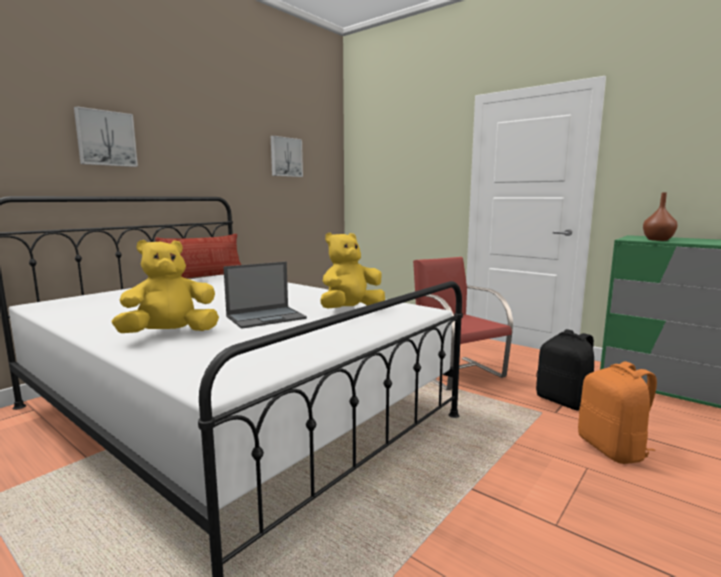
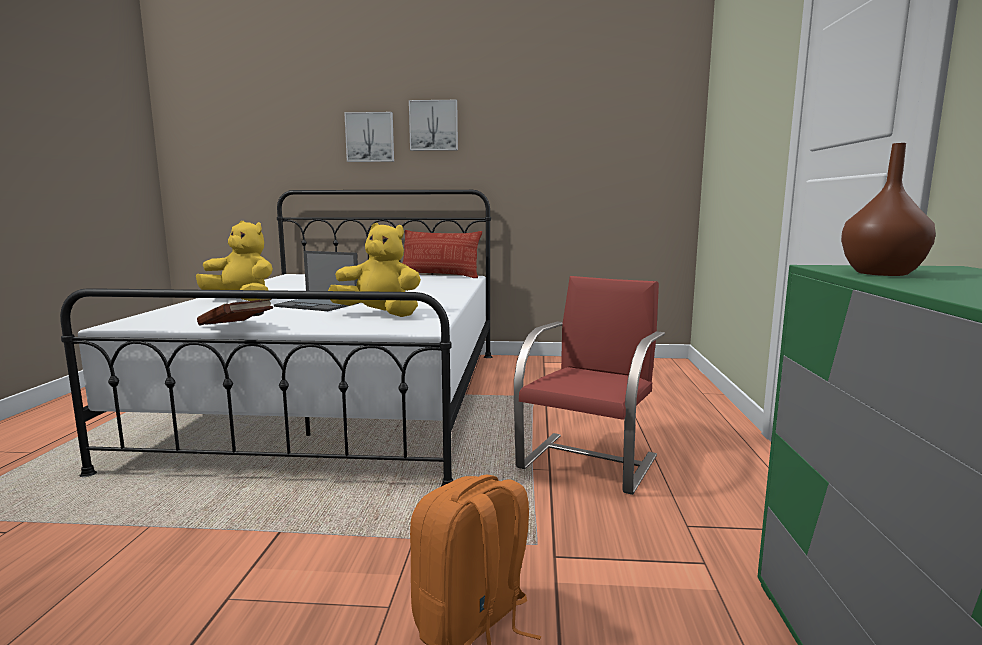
camera: 55 degrees right, 0 degrees up
picture [271,136,303,177] -> picture moved to [409,100,458,151]
black backpack [536,329,594,411] -> none
none -> brown book [197,299,273,325]

